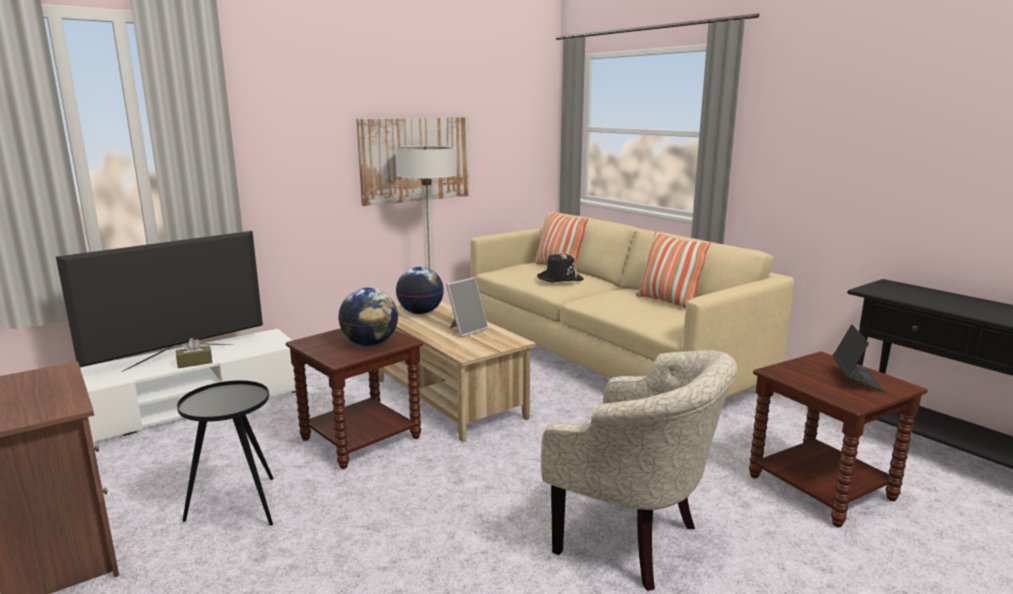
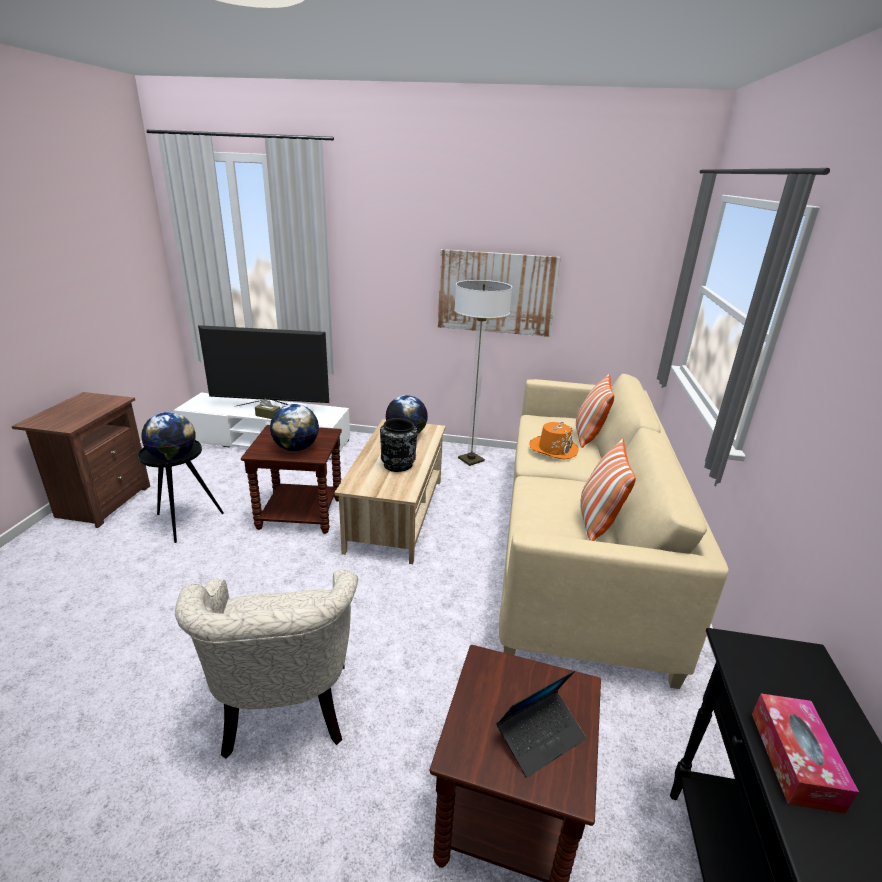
camera: 45 degrees right, 10 degrees up
picture frame [446,277,488,337] -> black vase [380,418,418,472]
black hat [537,252,584,283] -> orange hat [529,422,579,460]
none -> globe [141,412,196,460]
none -> tissue box [752,693,859,814]

